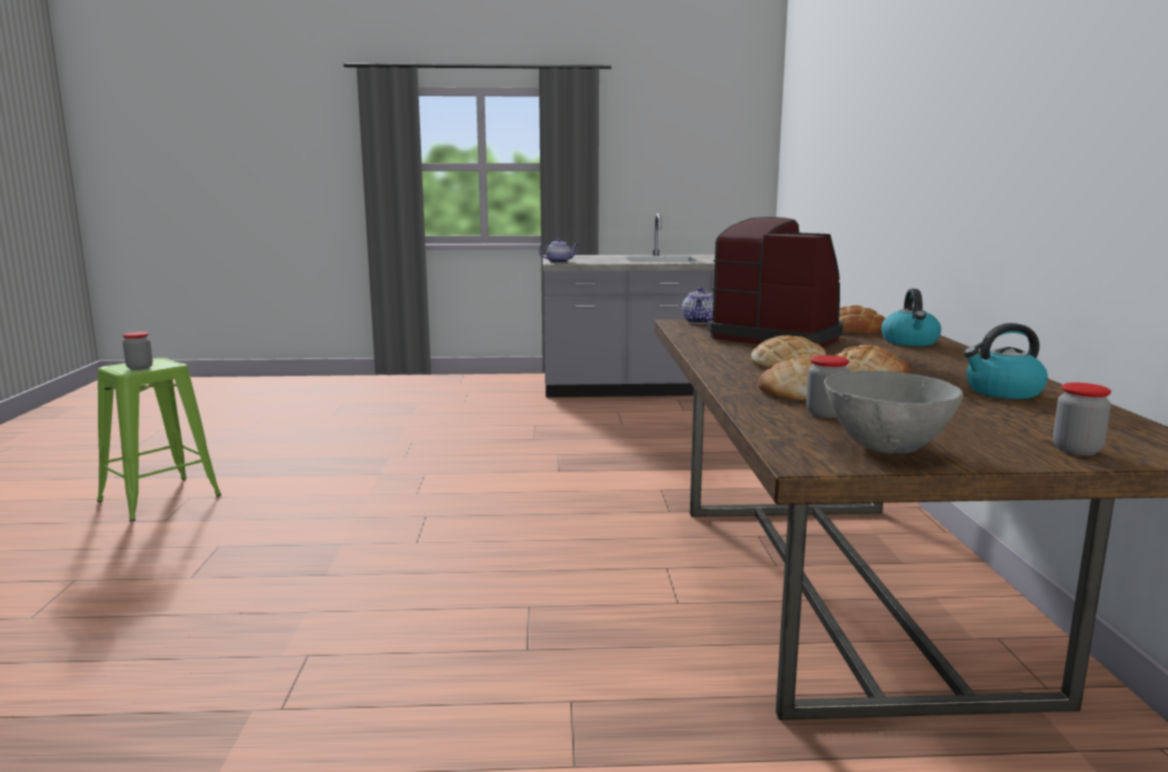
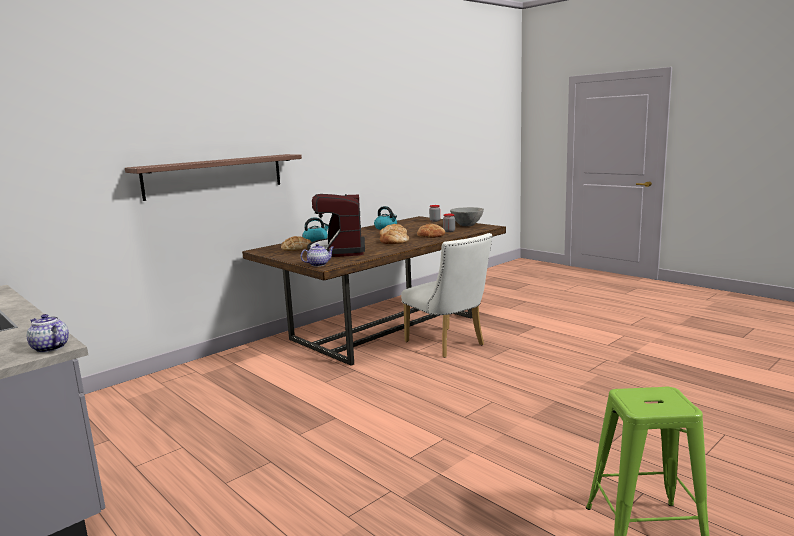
camera: 130 degrees left, 0 degrees up
jar [123,332,153,370] -> none
none -> shelf [125,154,302,201]
none -> white chair [401,233,493,358]

